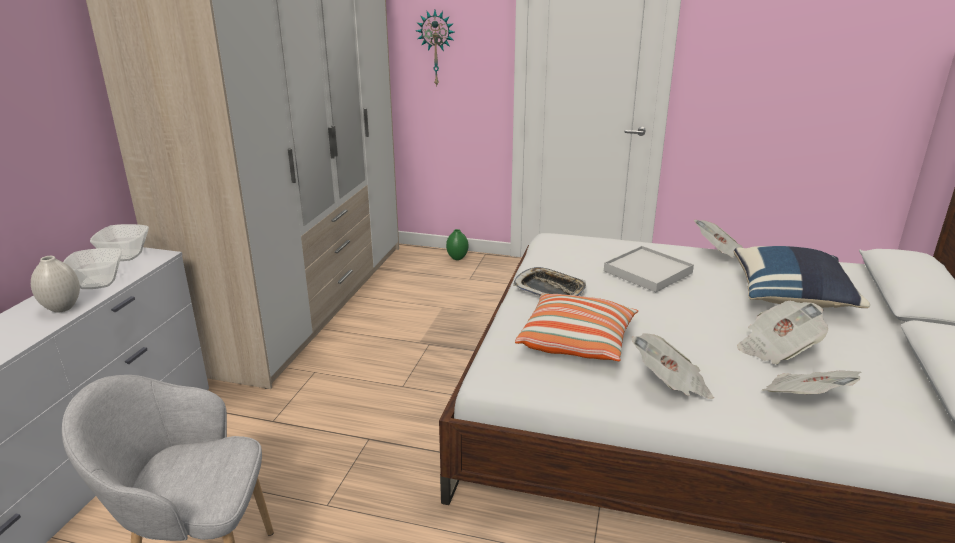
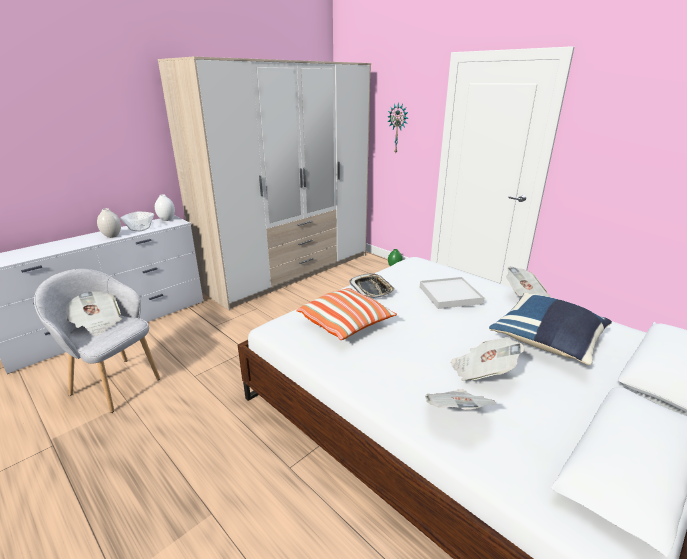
camera: 30 degrees right, 0 degrees up
bowl [90,224,149,261] -> white vase [155,195,175,221]
newspaper [631,333,714,399] -> newspaper moved to [66,291,122,335]

